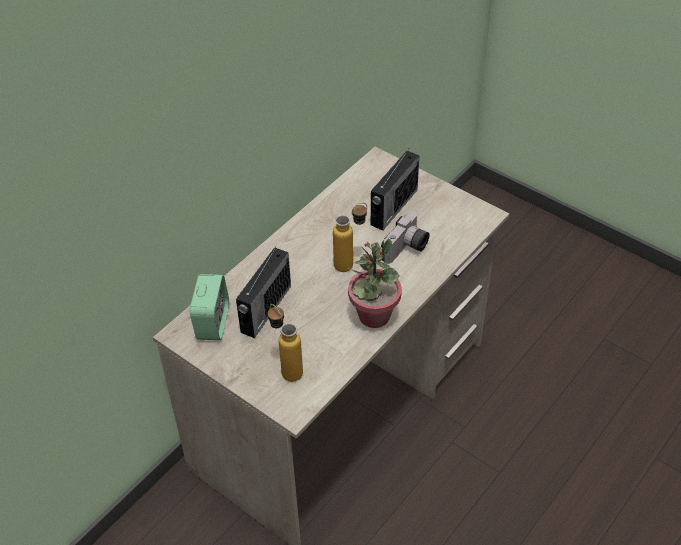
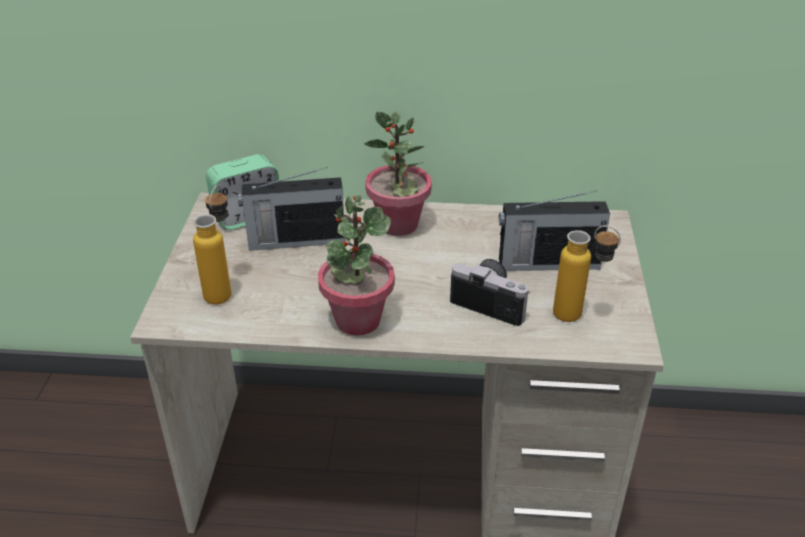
camera: 55 degrees right, 10 degrees down
bottle [333,202,367,272] -> bottle moved to [553,225,621,322]
camera [381,211,429,264] -> camera turned 150 degrees counterclockwise [450,259,530,326]
none -> potted plant [364,112,432,236]

